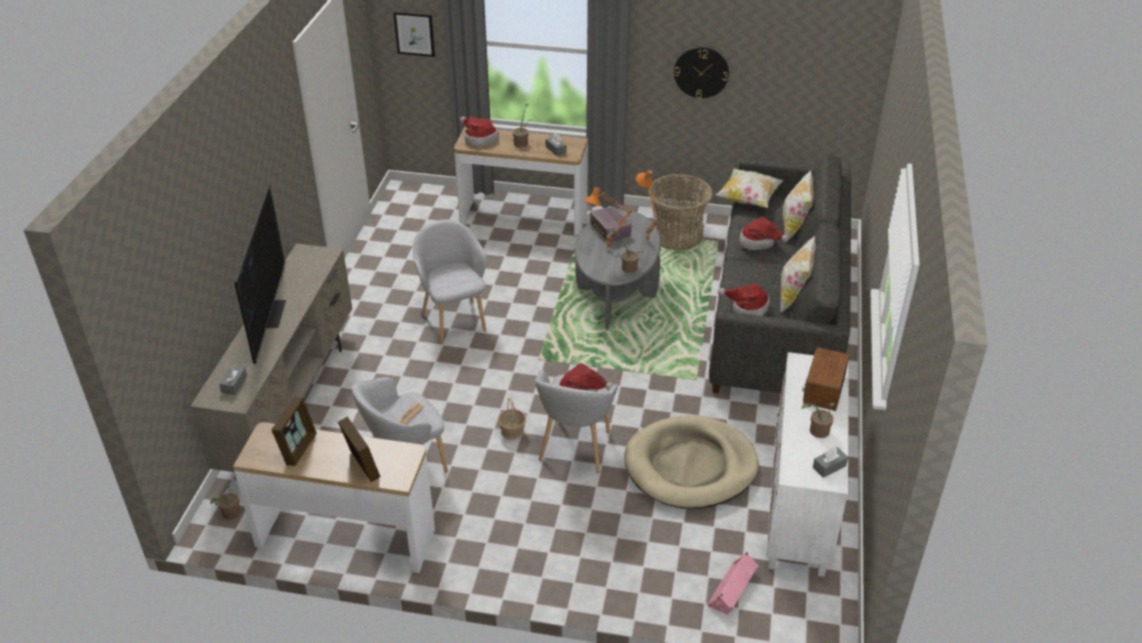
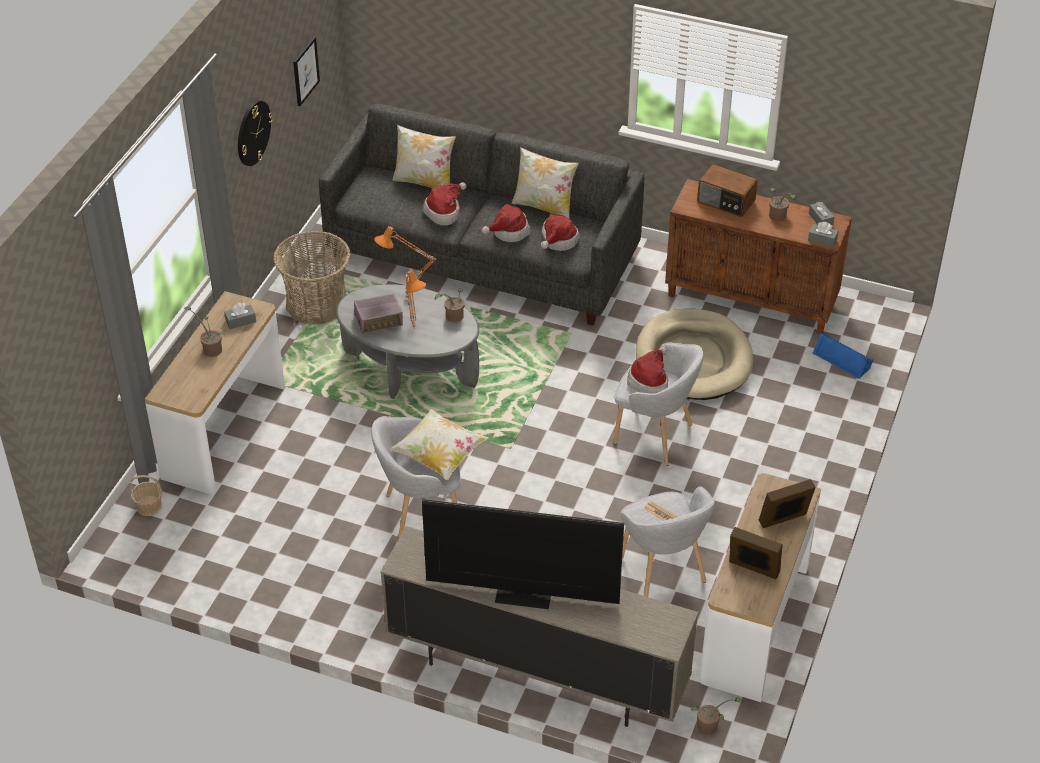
camera: 80 degrees left, 5 degrees up
grey tissue box [219,365,247,395] -> grey tissue box moved to [808,222,839,247]
picture [393,11,435,57] -> picture moved to [293,37,320,106]
hat [460,116,499,148] -> hat moved to [481,204,530,242]
basket [498,398,526,440] -> basket moved to [130,475,162,516]
pink speaker [707,552,759,615] -> blue speaker [812,333,873,379]
pillow [716,168,783,208] -> pillow moved to [390,409,489,480]
white cabinet [766,352,849,577] -> brown cabinet [665,179,852,334]

